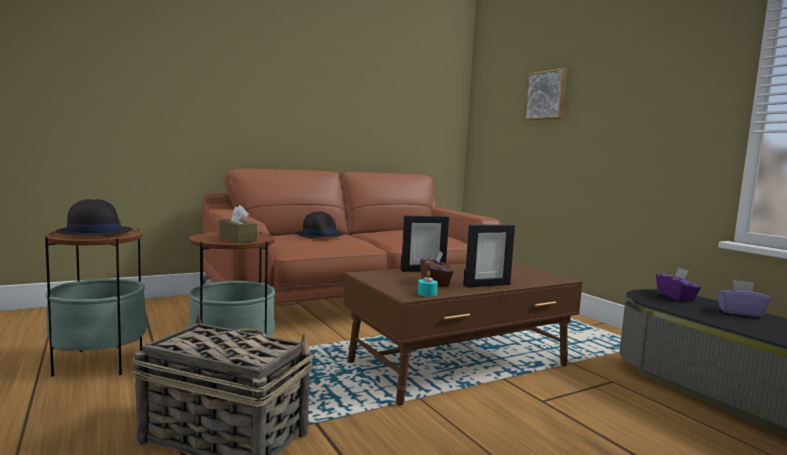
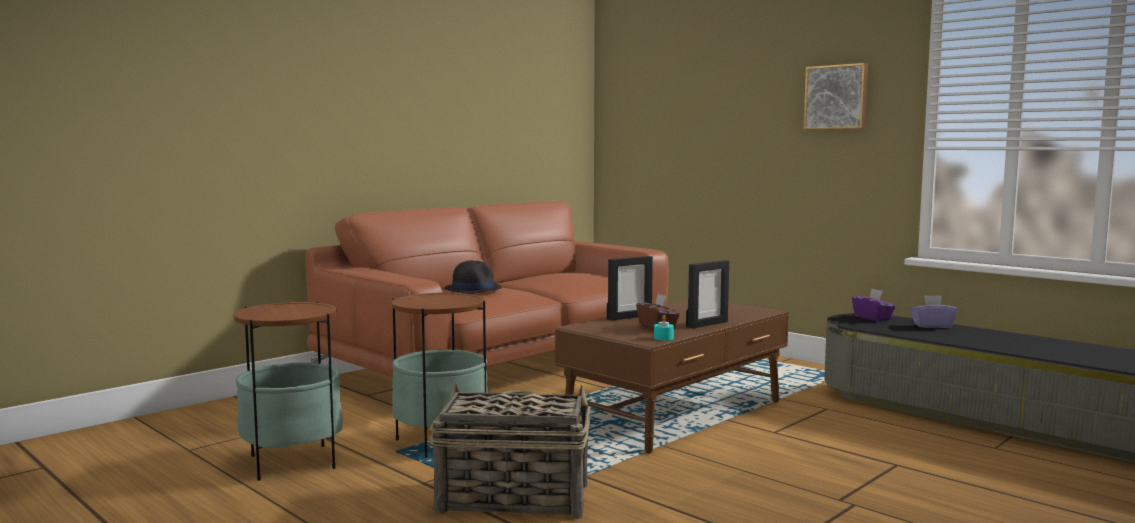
camera: 15 degrees left, 0 degrees up
black hat [56,199,132,236] -> none
brown tissue box [219,205,257,243] -> none
picture [524,68,568,120] -> picture moved to [804,63,868,130]

